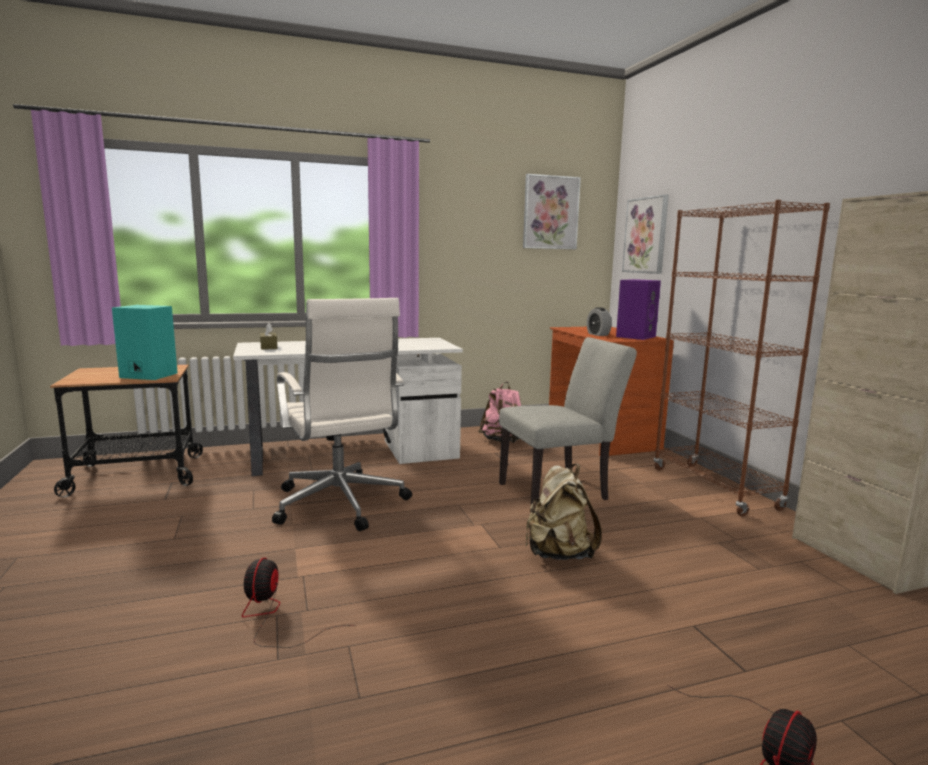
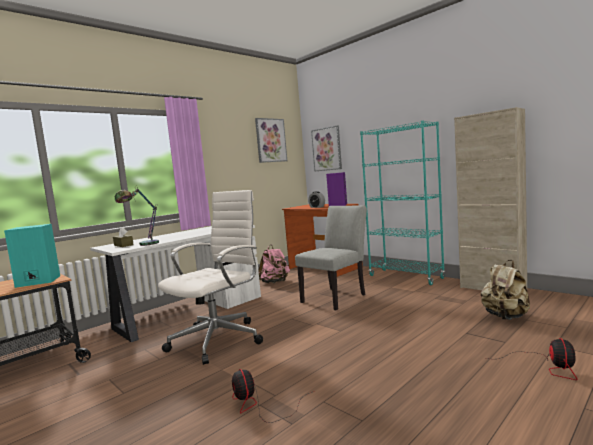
camera: 25 degrees left, 5 degrees down
white office chair [272,298,412,531] -> white office chair turned 90 degrees counterclockwise [158,190,263,365]
beige backpack [525,464,602,560] -> beige backpack moved to [481,260,530,320]
brown bookcase [654,200,830,516] -> turquoise bookcase [360,121,445,285]
none -> table lamp [115,186,159,246]

